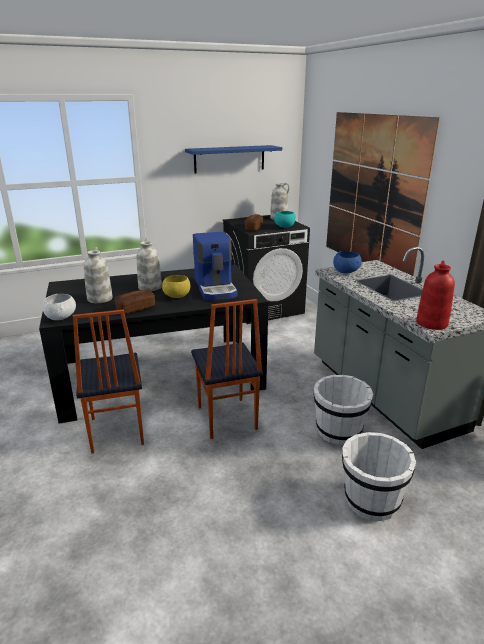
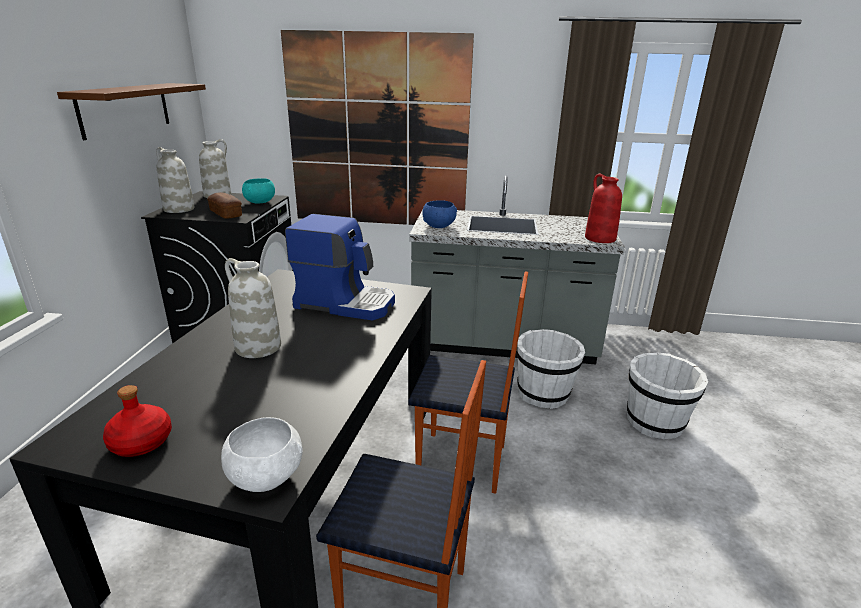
camera: 60 degrees left, 0 degrees up
white vase [84,247,113,303] -> white vase moved to [156,147,195,213]
bread [115,290,155,314] -> none
yellow bowl [162,275,190,298] -> none
blue shelf [185,145,282,174] -> brown shelf [57,83,206,140]
none -> red bottle [103,385,172,457]

